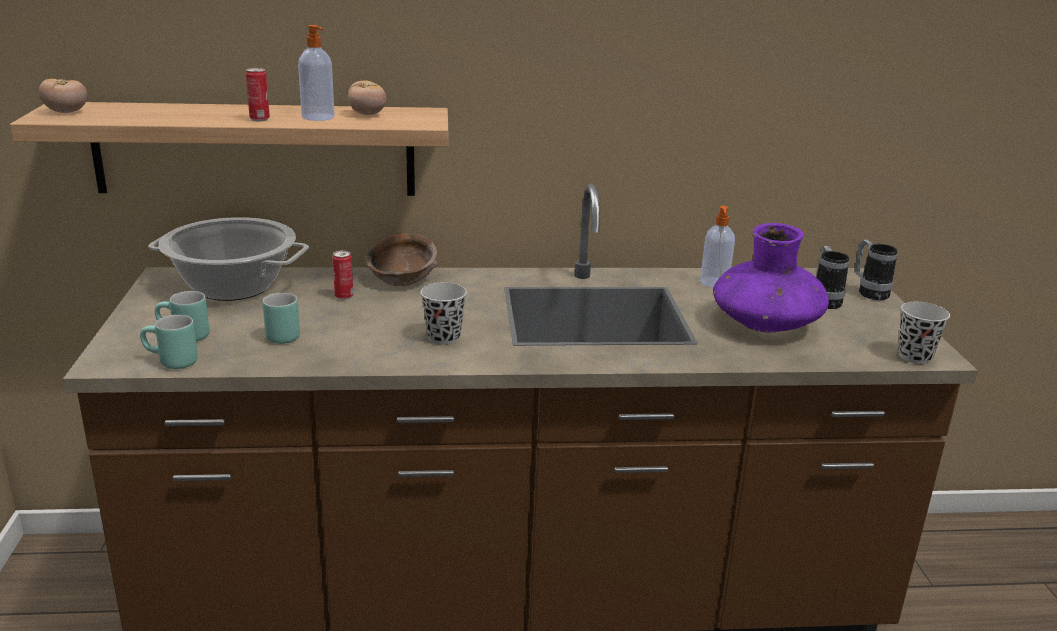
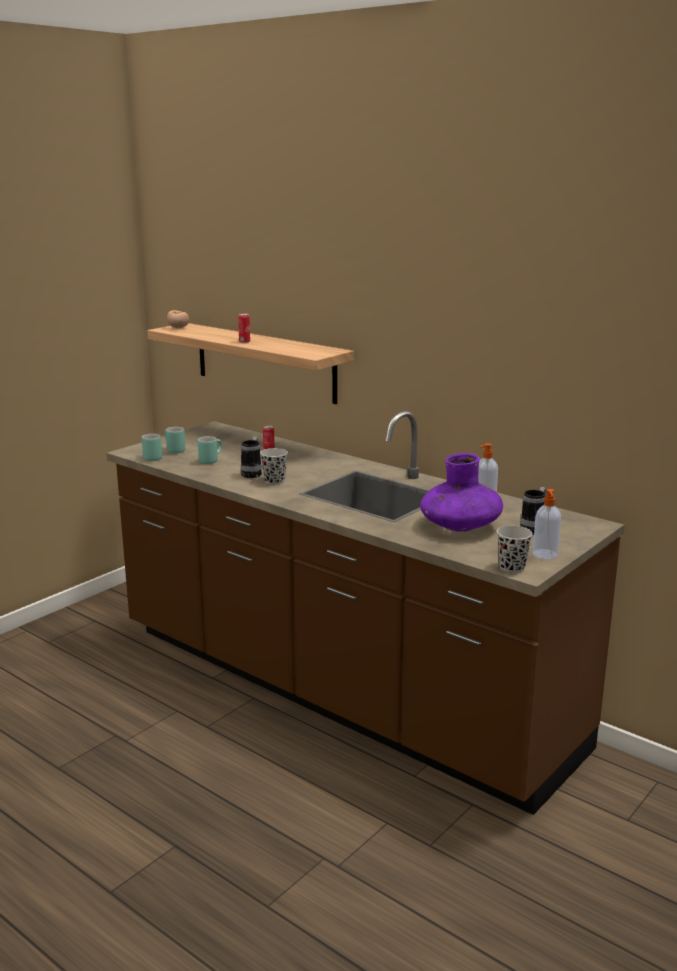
camera: 45 degrees right, 5 degrees down
cooking pot [148,217,309,301] -> none
soap dispenser [298,25,335,121] -> soap dispenser moved to [533,489,561,559]
tomato [348,80,386,115] -> none
brown bowl [365,234,438,286] -> none
mug [855,239,898,300] -> mug moved to [241,437,262,478]

